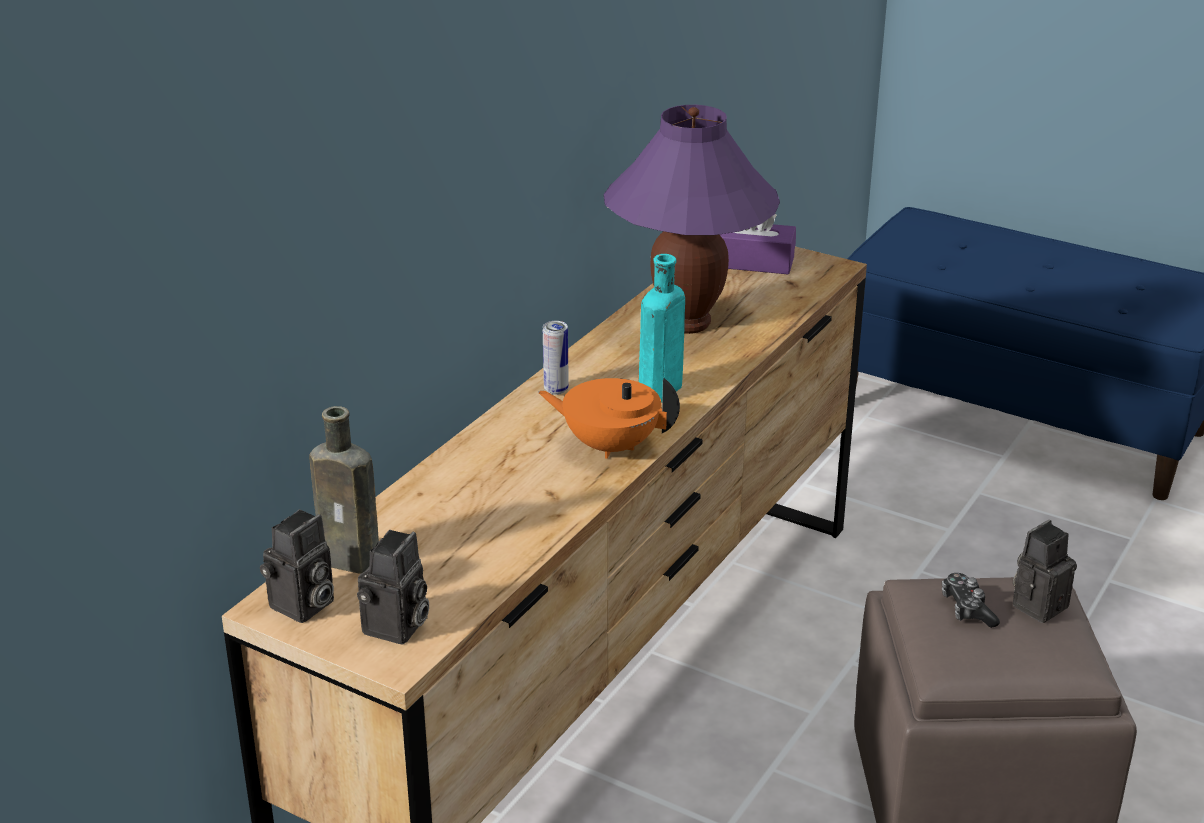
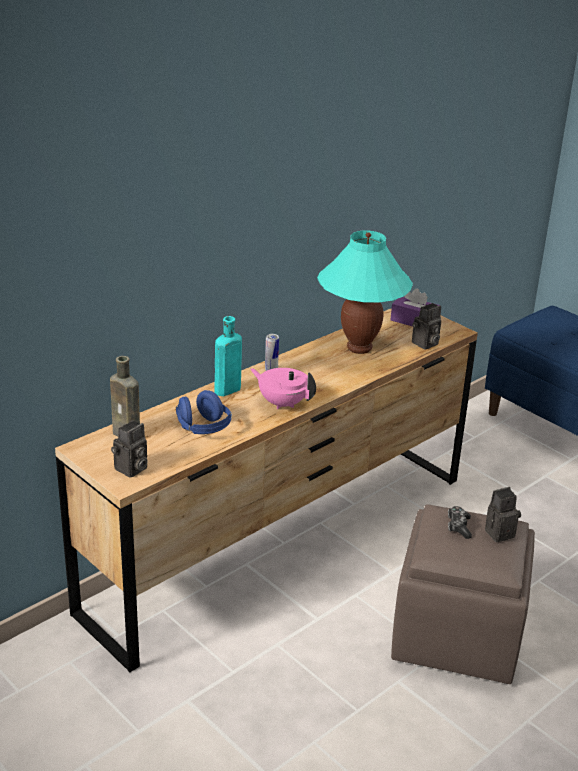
camera: 15 degrees right, 0 degrees up
camera [260,509,334,623] -> camera moved to [412,303,441,350]
orange teapot [538,378,680,459] -> pink teapot [250,368,316,409]
purple table lamp [603,105,780,334] -> turquoise table lamp [317,230,413,354]
turquoise bottle [639,254,685,403] -> turquoise bottle moved to [214,316,242,396]
none -> blue headphones [176,390,232,434]

